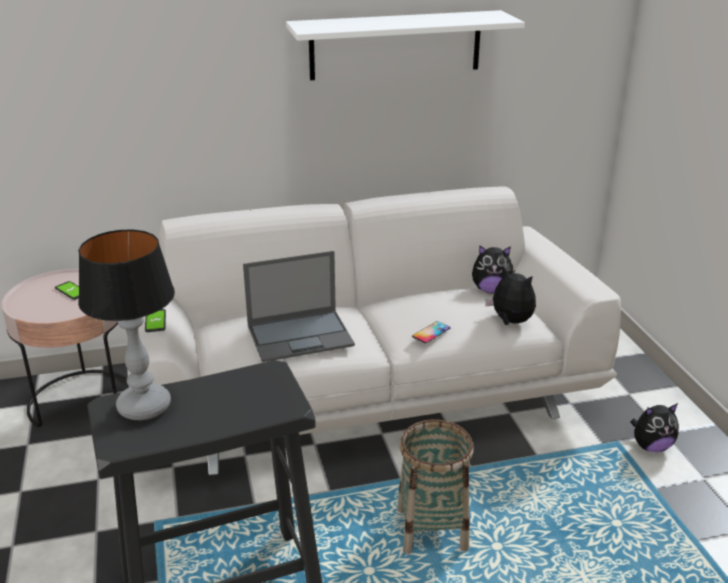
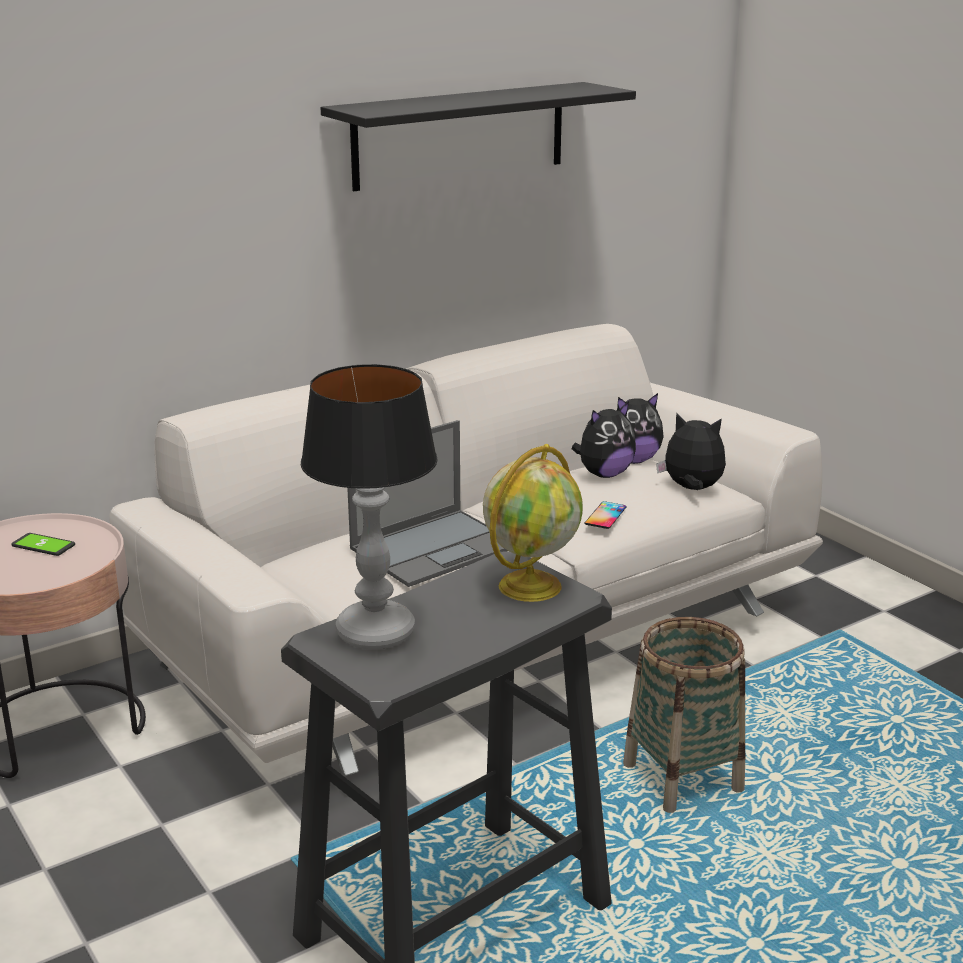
camera: 20 degrees left, 5 degrees down
phone [145,309,166,332] -> none
white shelf [286,10,525,80] -> black shelf [321,82,636,191]
plush toy [631,403,679,452] -> plush toy moved to [572,402,636,478]
none -> globe [483,444,583,602]

